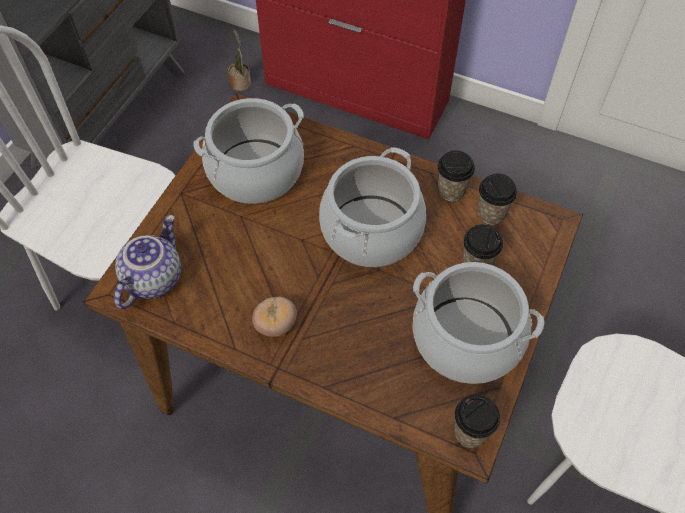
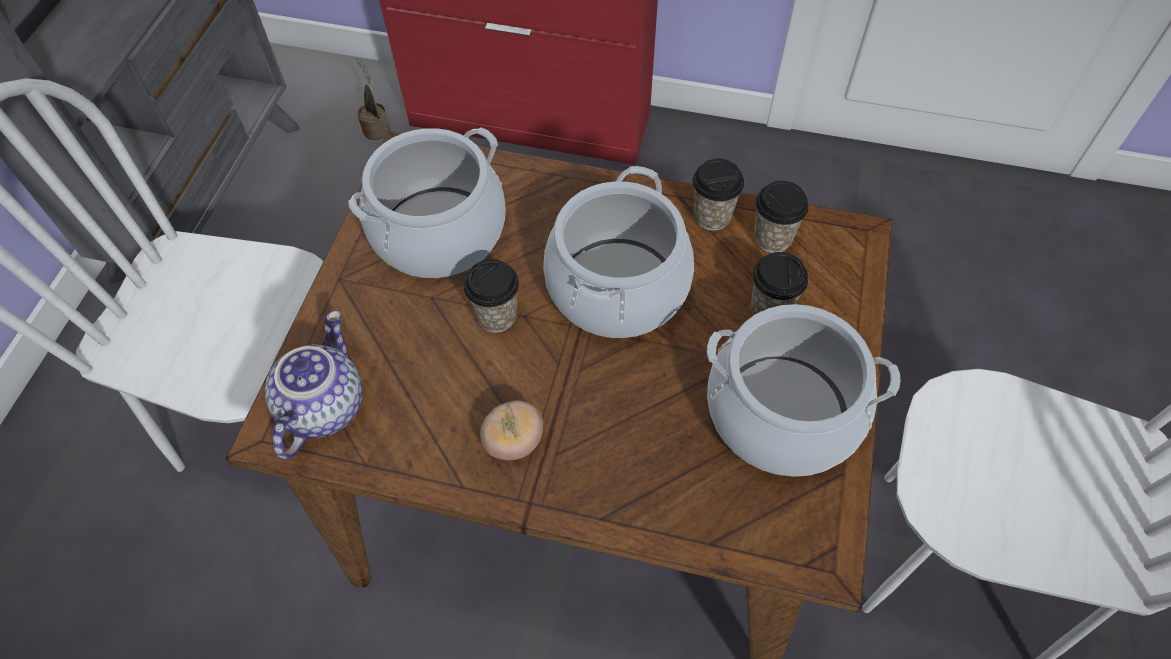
camera: 10 degrees left, 0 degrees up
cup [454,394,500,448] -> cup moved to [464,259,519,332]

